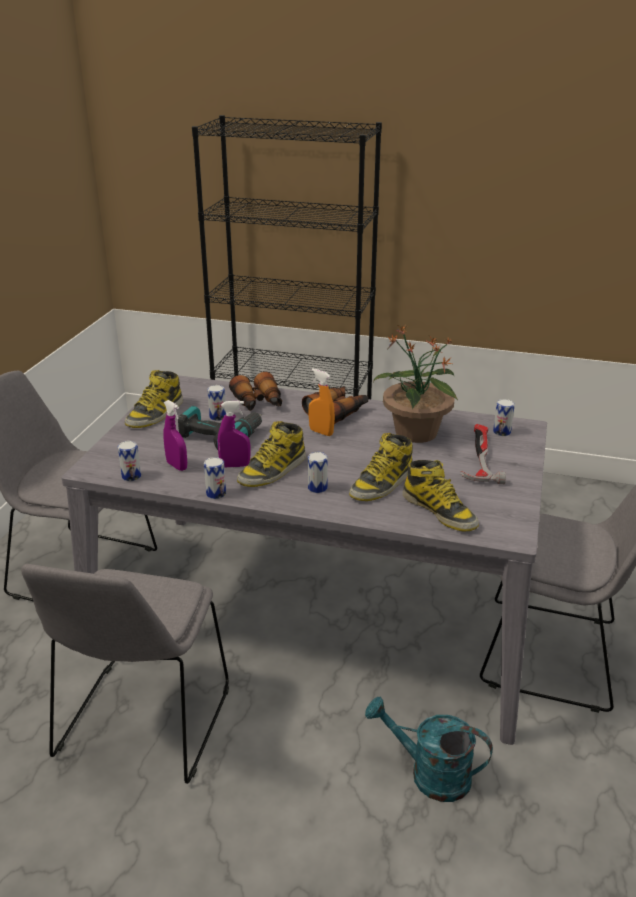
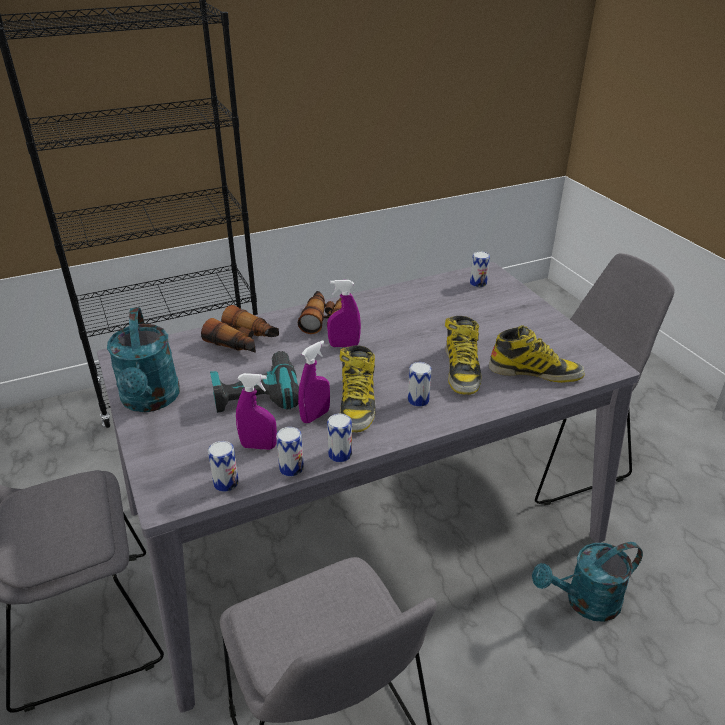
camera: 40 degrees left, 5 degrees up
boot [125,370,183,428] -> turquoise watering can [107,307,180,412]
can [207,385,226,421] -> can moved to [276,427,304,477]
orange spray bottle [308,368,335,436] -> purple spray bottle [327,280,361,347]
potted plant [373,325,458,443] -> none
hammer [460,424,506,484] -> none

